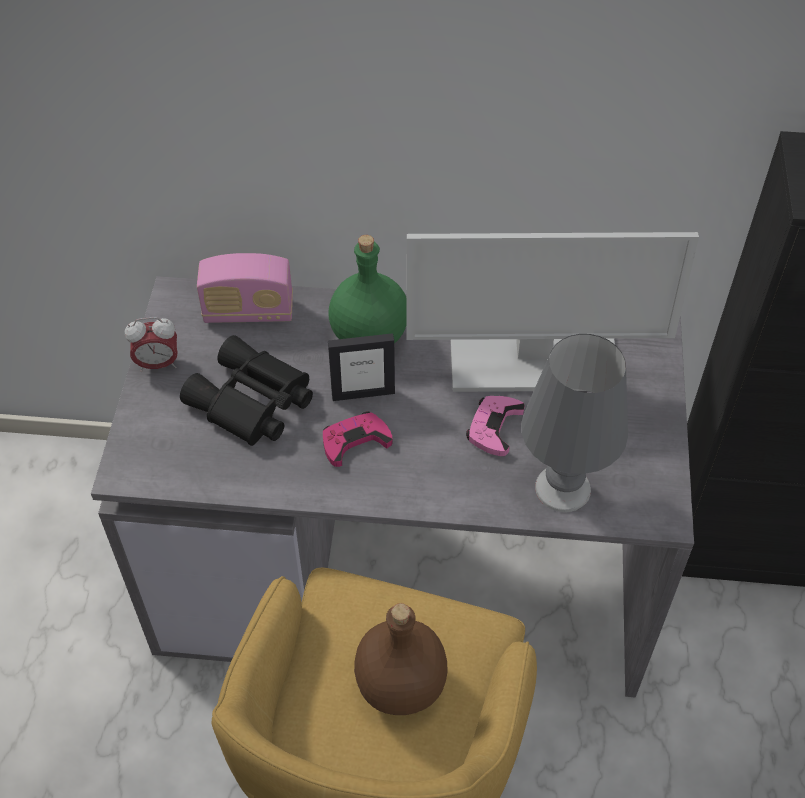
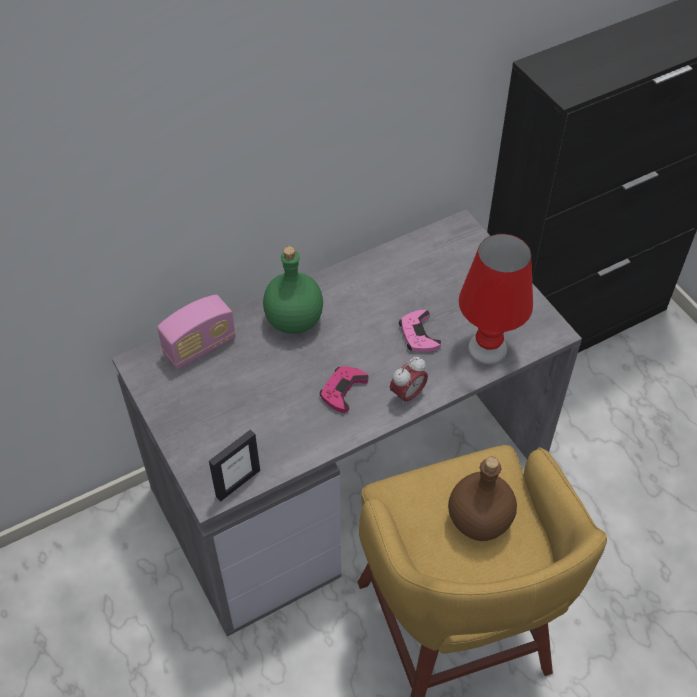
camera: 35 degrees left, 0 degrees up
alarm clock [125,317,178,372] -> alarm clock moved to [390,357,428,406]
black binoculars [180,335,313,446] -> none
picture frame [328,333,395,401] -> picture frame moved to [209,429,260,502]
monitor [406,232,699,392] -> none
grey table lamp [521,334,628,512] -> red table lamp [459,234,533,364]

